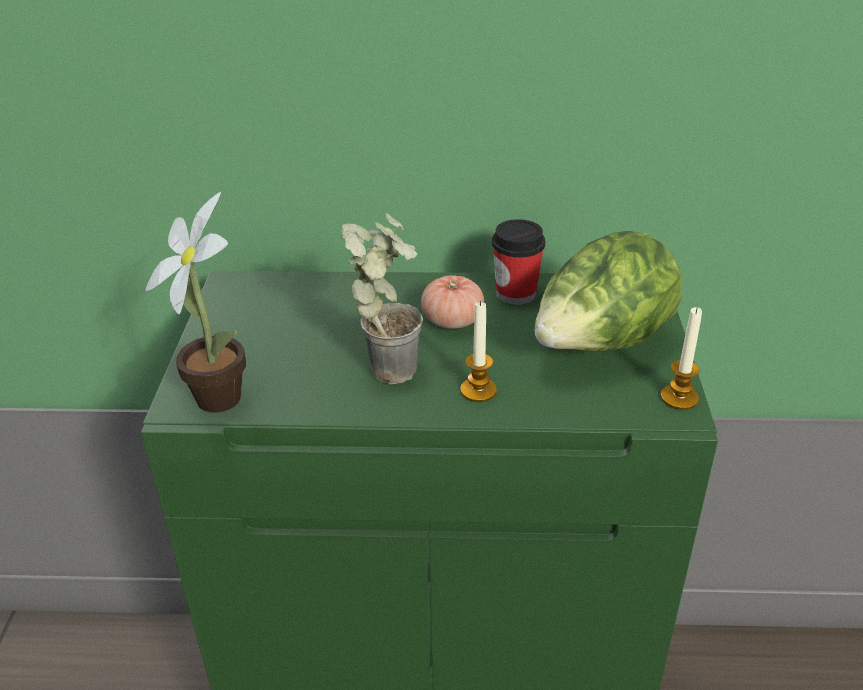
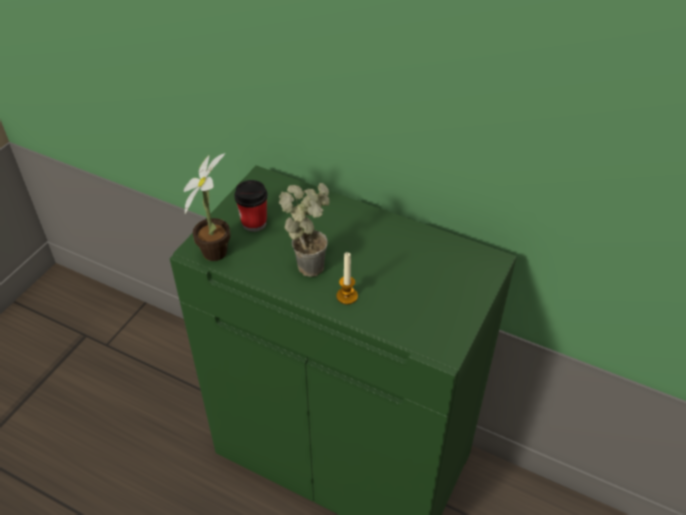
camera: 25 degrees right, 10 degrees up
tomato [421,275,484,329] -> none
cup [492,219,545,305] -> cup moved to [234,180,268,232]
lettuce [535,231,682,351] -> none
candle [661,307,702,410] -> none

